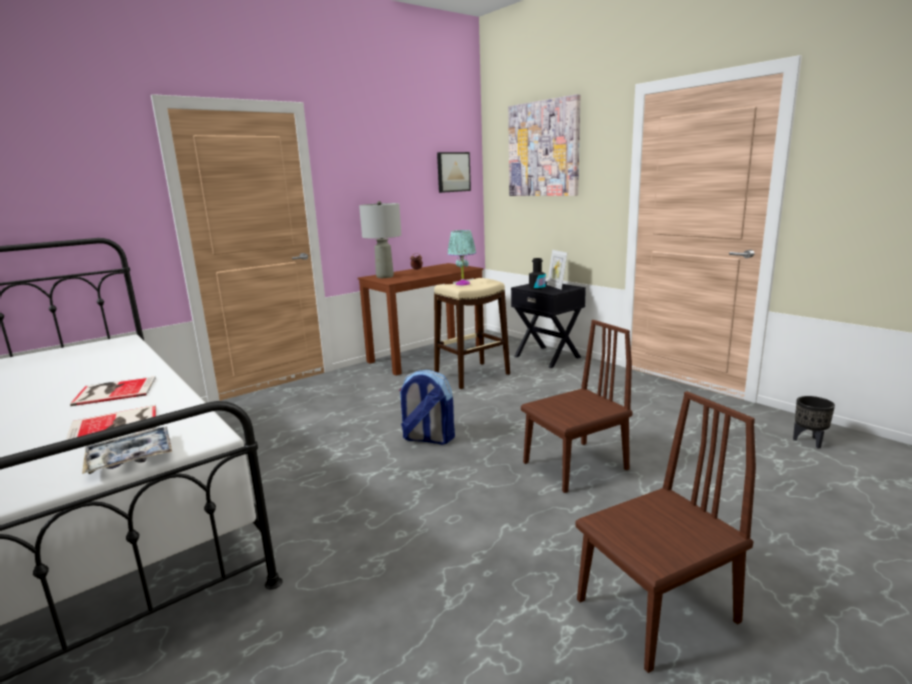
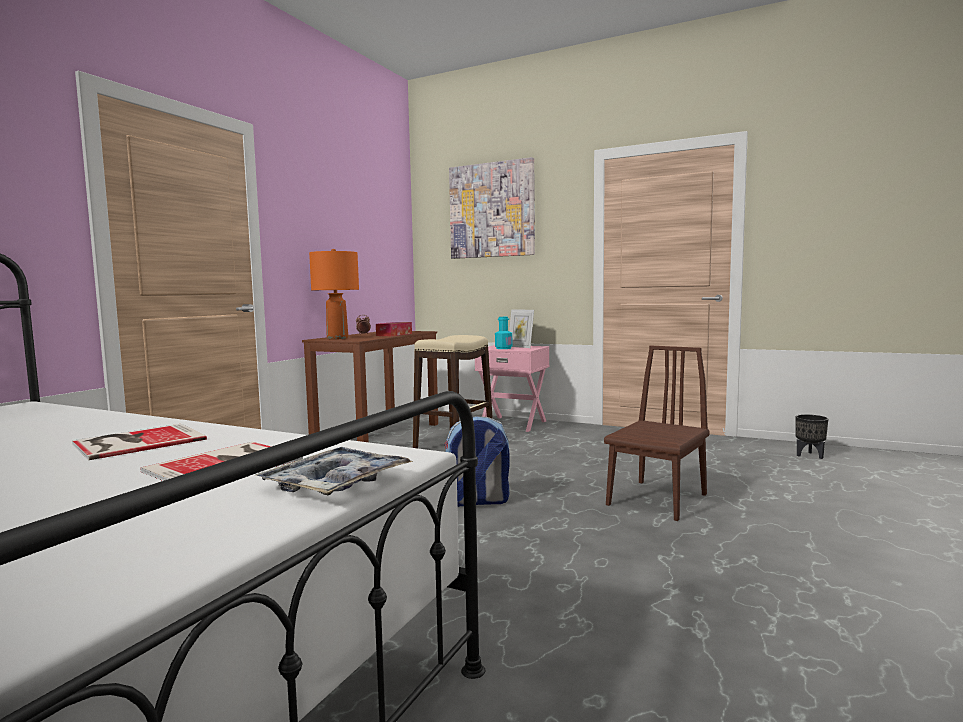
camera: 25 degrees left, 10 degrees down
grey table lamp [359,201,401,278] -> orange table lamp [309,249,359,339]
picture [437,152,471,193] -> none
turquoise table lamp [448,230,476,285] -> none
black nightstand [511,281,586,368] -> pink nightstand [475,345,549,432]
black bottle [529,258,546,290] -> turquoise bottle [495,317,512,349]
brown chair [575,391,756,673] -> none
none -> tissue box [376,322,412,336]

